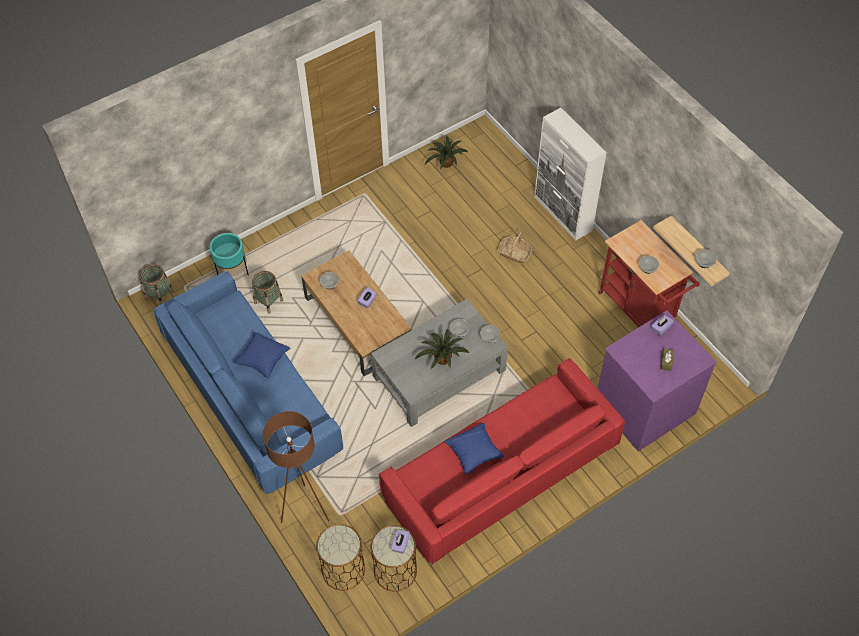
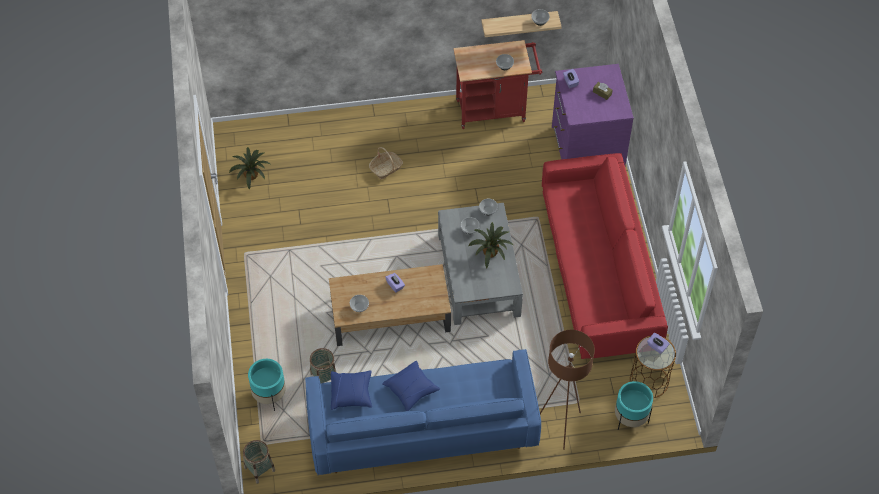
camera: 65 degrees left, 0 degrees up
brown side table [316,524,365,590] -> turquoise planter [615,381,653,430]
blue pillow [445,423,504,475] -> blue pillow moved to [331,370,372,410]
white cabinet [534,108,607,241] -> none

